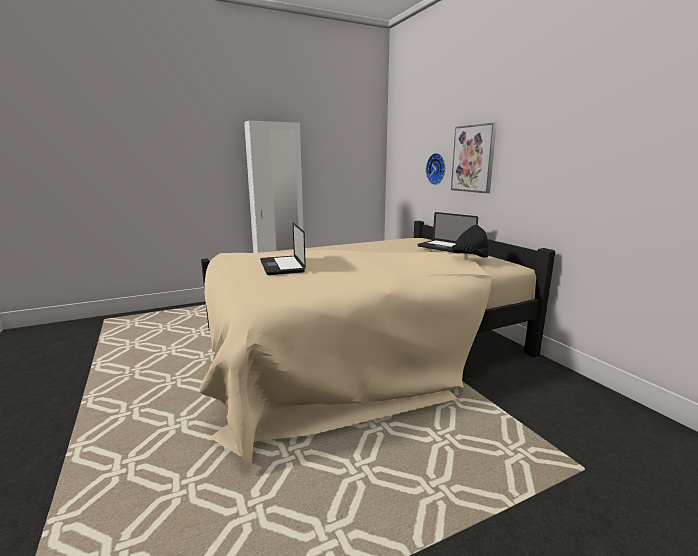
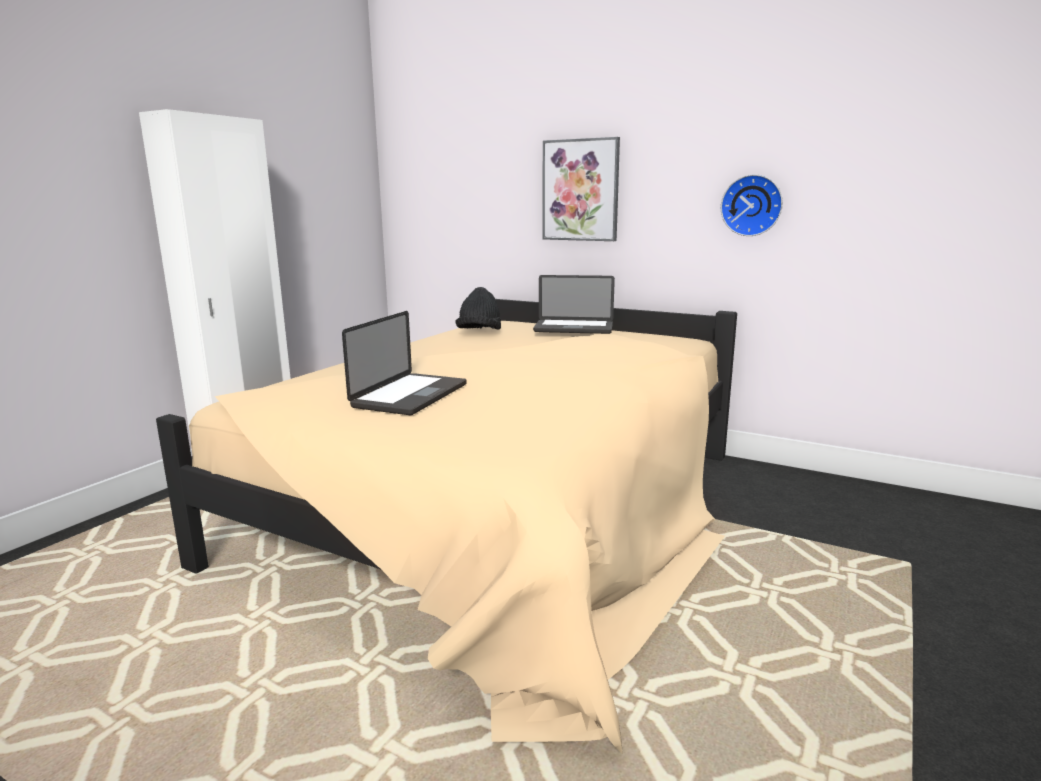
camera: 35 degrees left, 0 degrees up
laptop [260,223,306,275] -> laptop turned 105 degrees counterclockwise [342,311,467,415]
wall clock [426,153,445,185] -> wall clock moved to [721,174,783,236]
black hat [452,225,489,258] -> black hat moved to [455,287,501,330]

